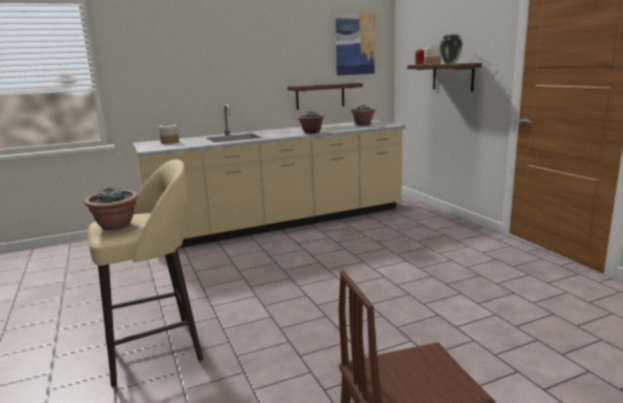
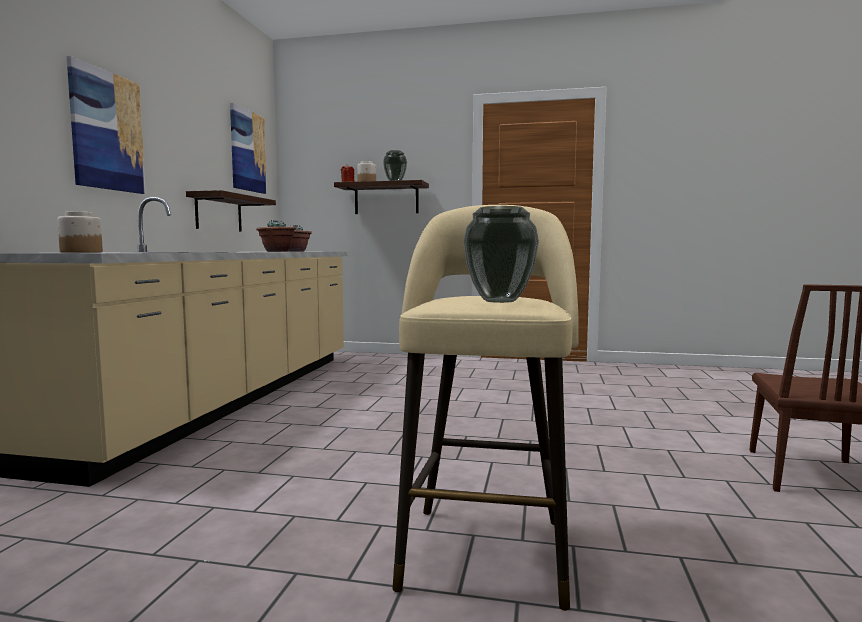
camera: 55 degrees left, 10 degrees down
potted plant [84,188,138,231] -> vase [463,206,539,303]
none -> picture [67,56,146,194]

